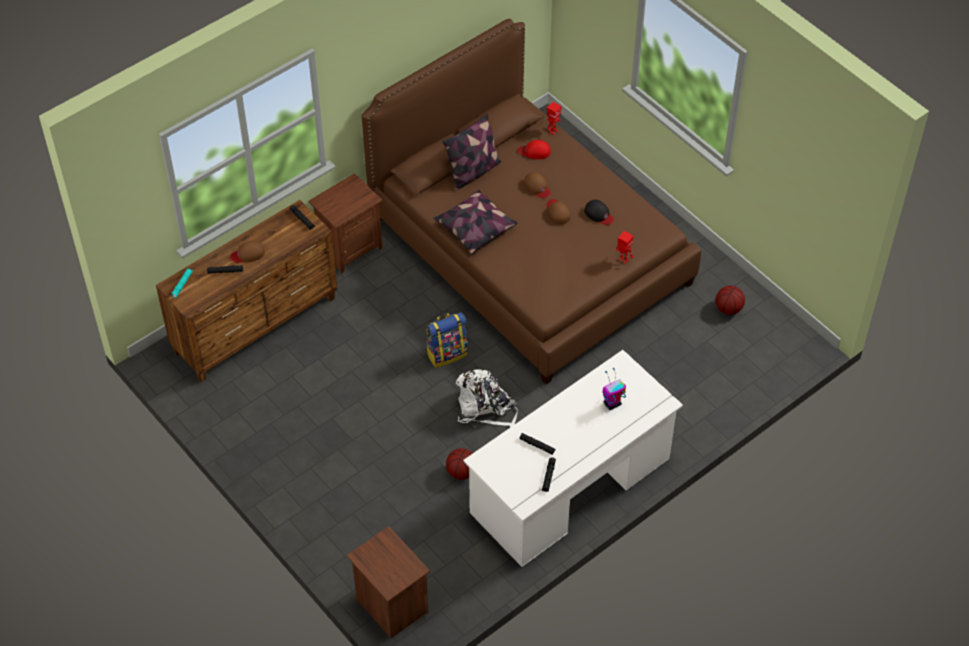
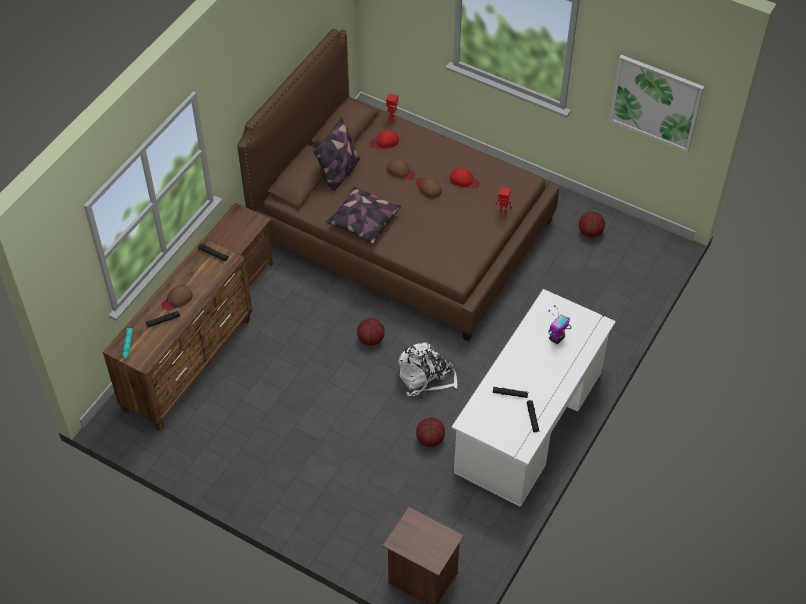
camera: 20 degrees left, 0 degrees up
backpack [426,312,468,368] -> basketball [357,318,385,346]
black cap [584,200,614,225] -> red cap [450,168,479,188]
none -> picture [609,55,704,152]

